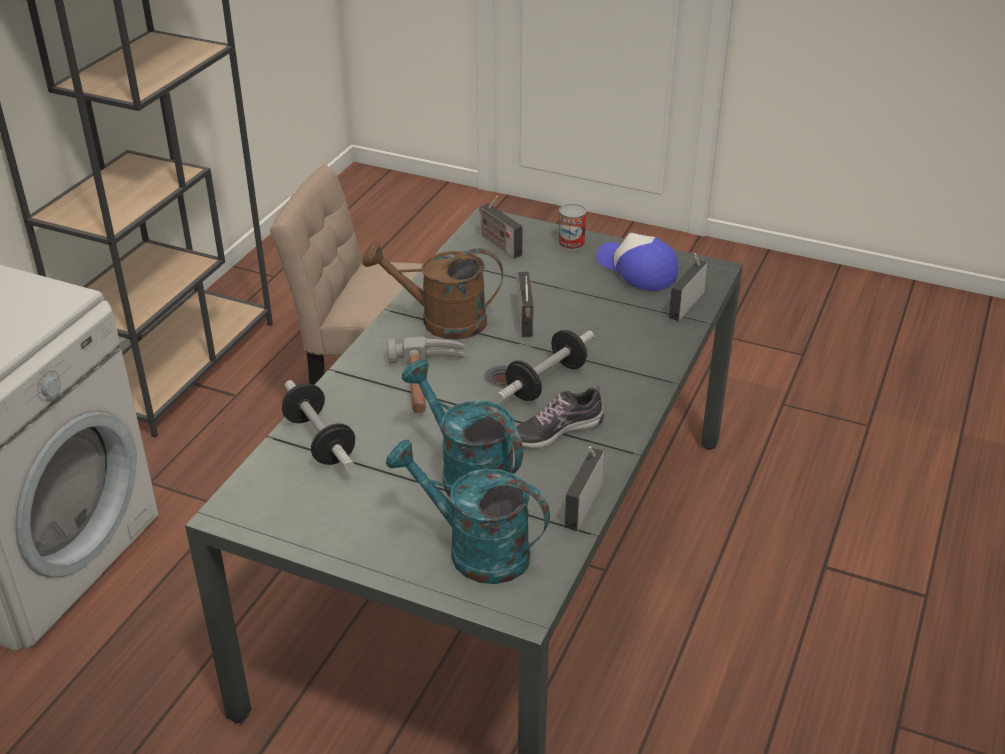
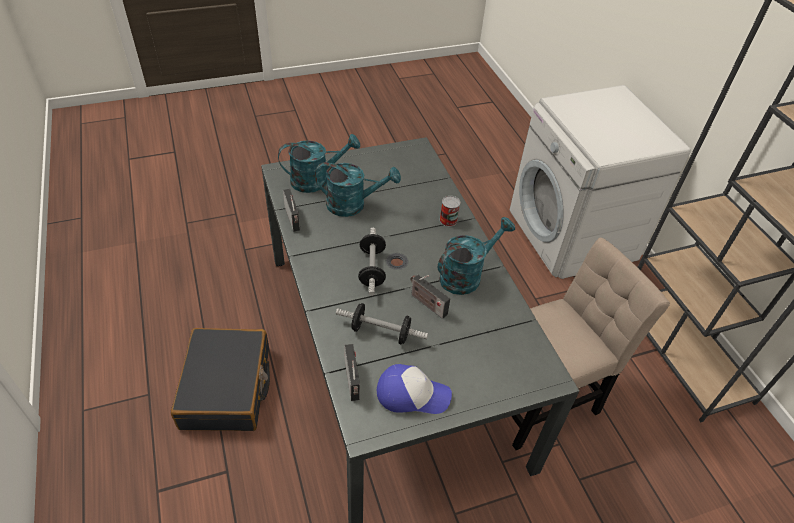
camera: 135 degrees right, 10 degrees up
dumbbell [282,380,355,470] -> dumbbell moved to [336,303,428,344]
brown watering can [362,242,503,340] -> turquoise watering can [438,217,515,295]
hammer [387,337,466,413] -> none
radio [479,196,523,259] -> none
shoe [516,385,604,448] -> none
can [558,204,586,250] -> can moved to [440,196,460,227]
none -> black suitcase [171,328,270,431]

